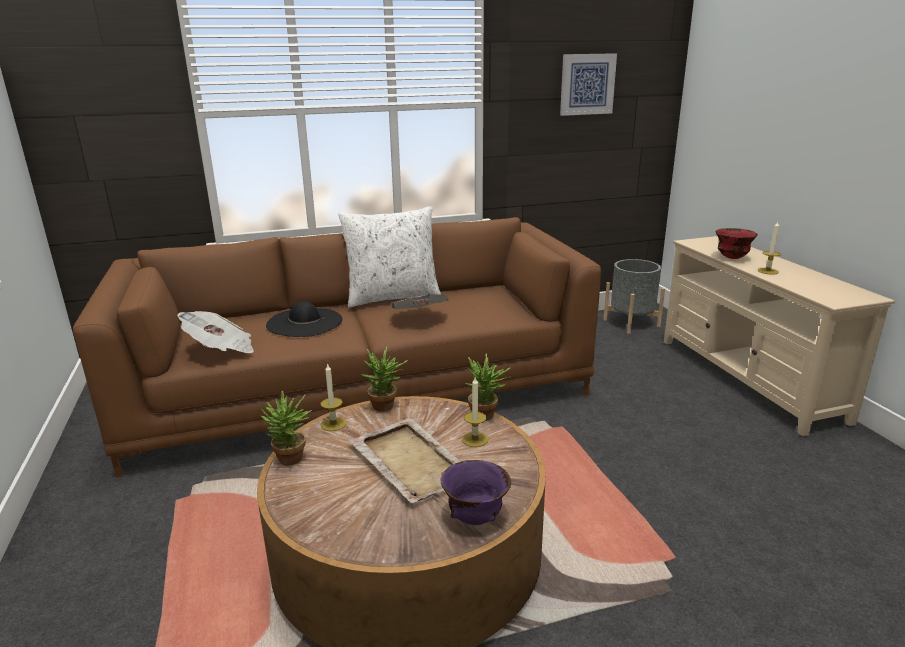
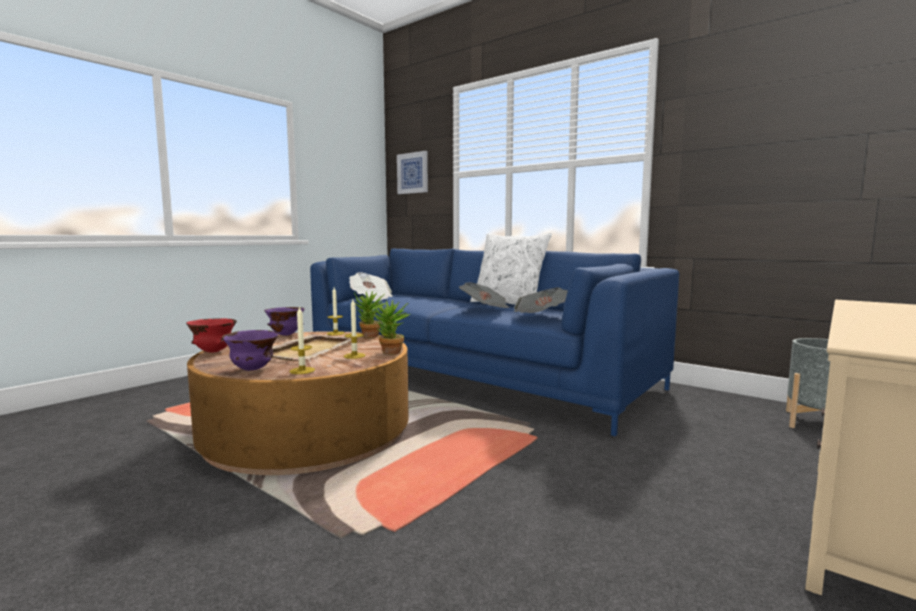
camera: 55 degrees right, 15 degrees down
brown sofa [73,217,601,478] -> blue sofa [310,248,679,436]
potted plant [259,390,312,465] -> purple bowl [264,307,305,336]
black hat [266,301,343,337] -> none
picture [560,53,617,116] -> picture moved to [397,151,428,194]
red bowl [716,228,758,259] -> red bowl moved to [186,318,237,353]
candle [758,222,781,275] -> candle moved to [290,306,315,374]
none -> newspaper [514,287,568,313]

